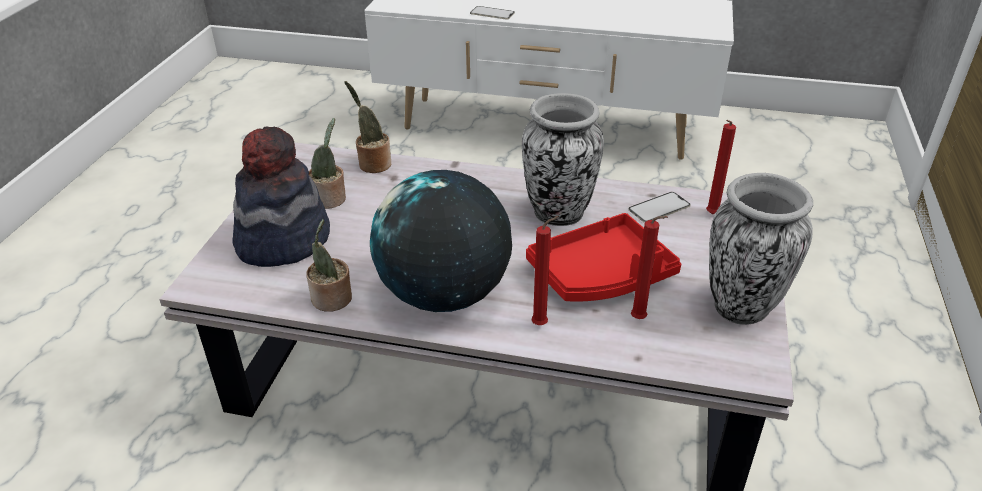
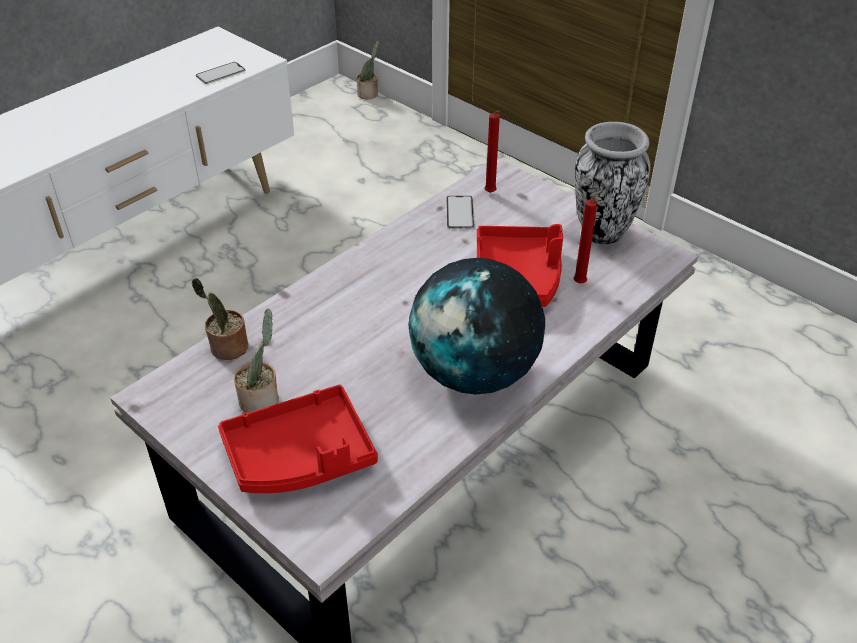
camera: 60 degrees left, 5 degrees up
hat [232,127,330,267] -> red tray [218,385,378,493]
potted plant [306,219,352,312] -> potted plant moved to [356,40,379,99]
phone [470,6,515,20] -> phone moved to [196,62,245,84]
vase [522,93,604,226] -> none
red candle [532,216,559,325] -> none

